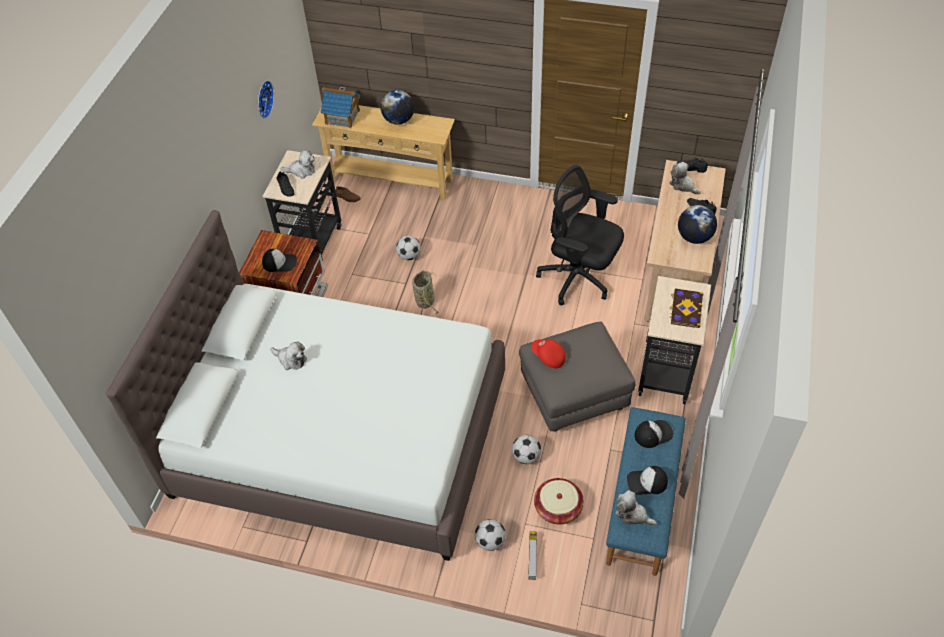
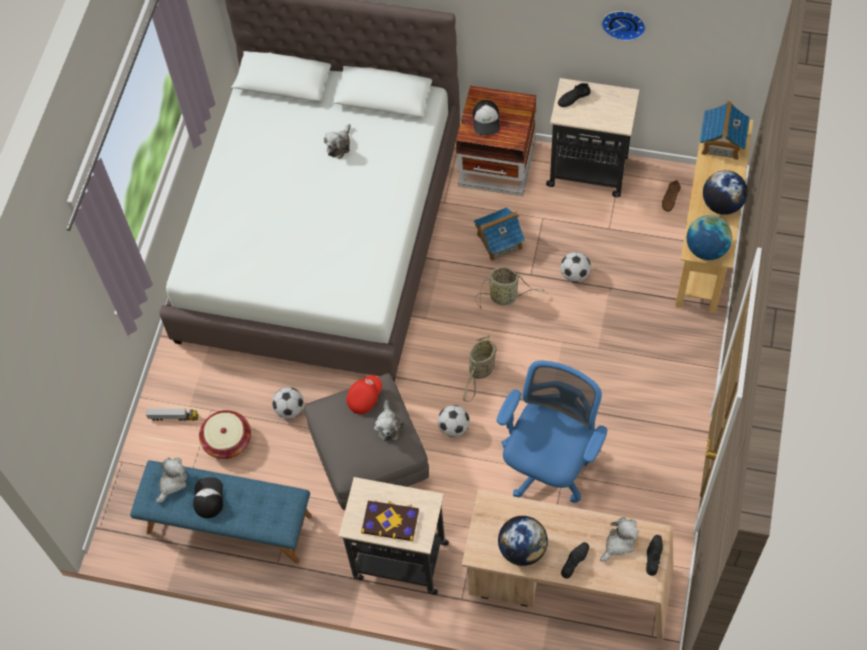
camera: 90 degrees right, 10 degrees up
plush toy [281,150,315,179] -> plush toy moved to [374,400,404,441]
football [475,519,506,551] -> football moved to [438,405,470,437]
black office chair [536,165,624,305] -> blue office chair [497,361,608,503]
cap [634,420,673,448] -> none
none -> basket [463,335,497,402]
none -> toy house [474,207,525,261]
none -> globe [687,215,732,260]

